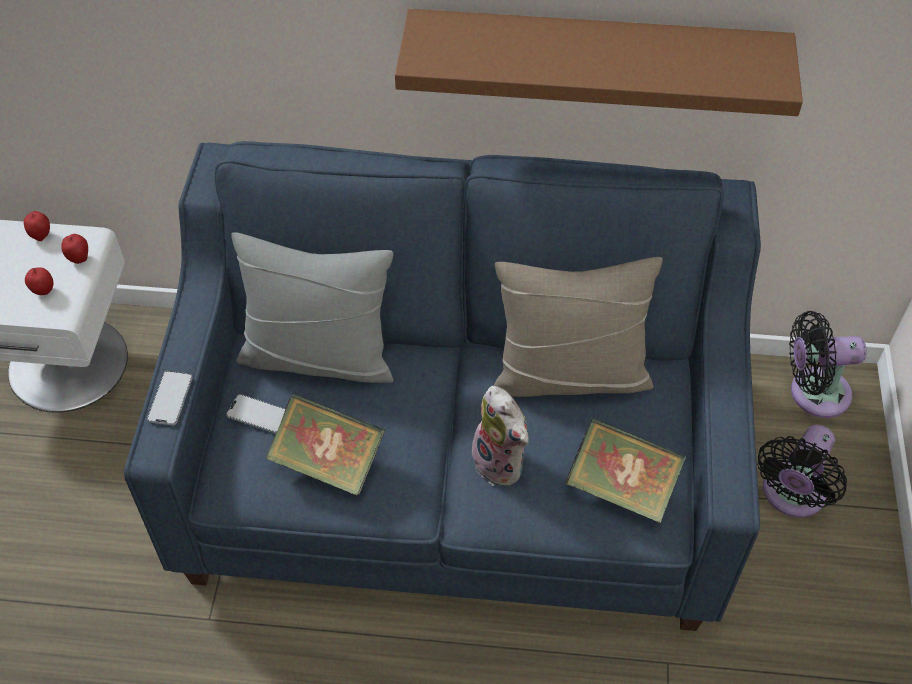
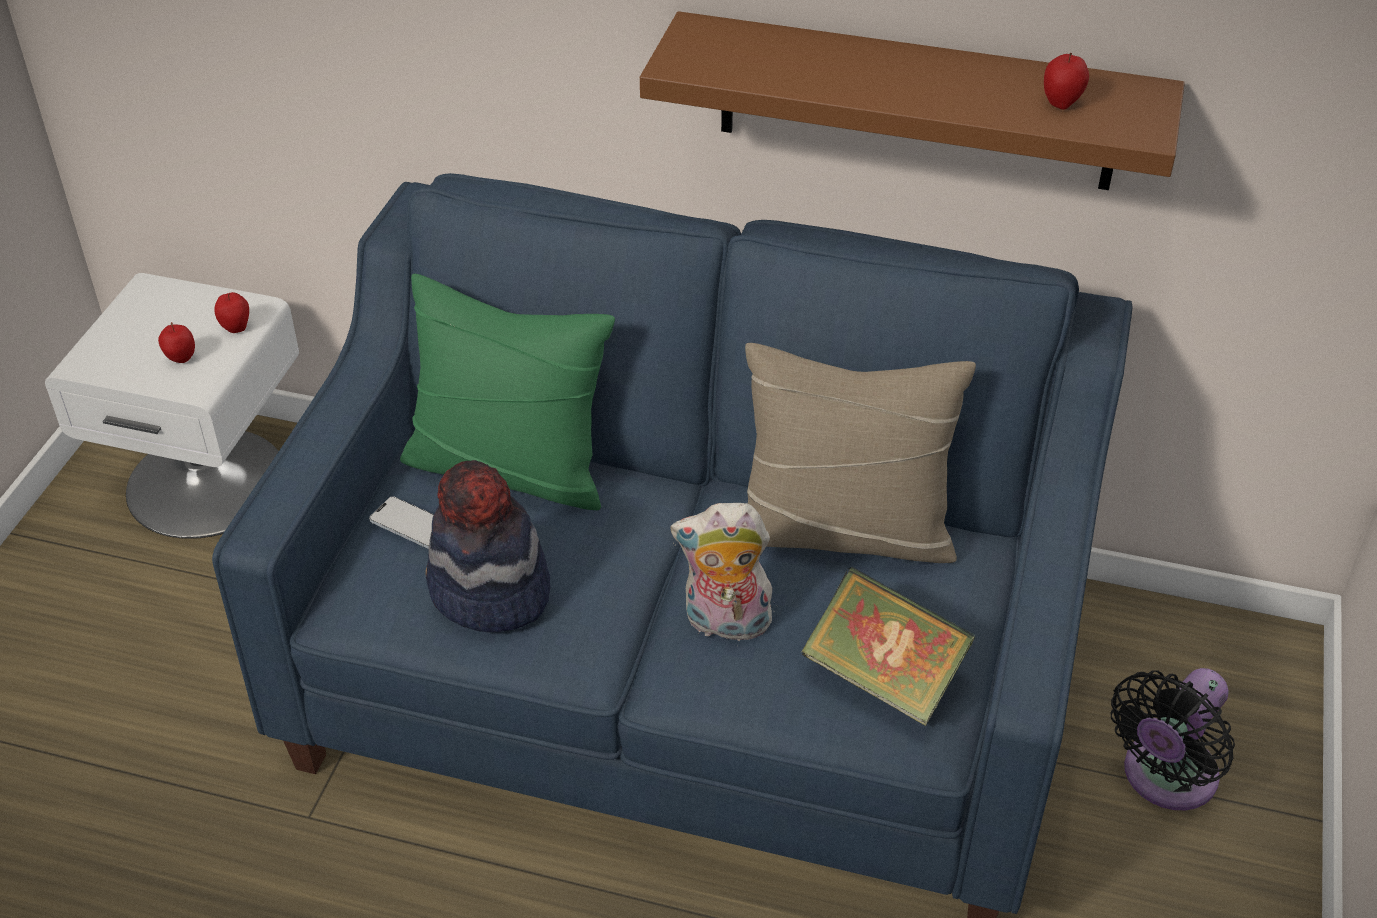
camera: 10 degrees right, 10 degrees down
apple [24,211,50,241] -> apple moved to [1044,53,1089,110]
phone [147,371,193,425] -> none
grey pillow [231,232,394,383] -> green pillow [400,274,615,510]
book [266,393,385,495] -> hat [425,460,550,632]
plush toy [472,386,529,486] -> plush toy turned 120 degrees clockwise [670,503,776,647]
black fan [789,311,867,418] -> none

